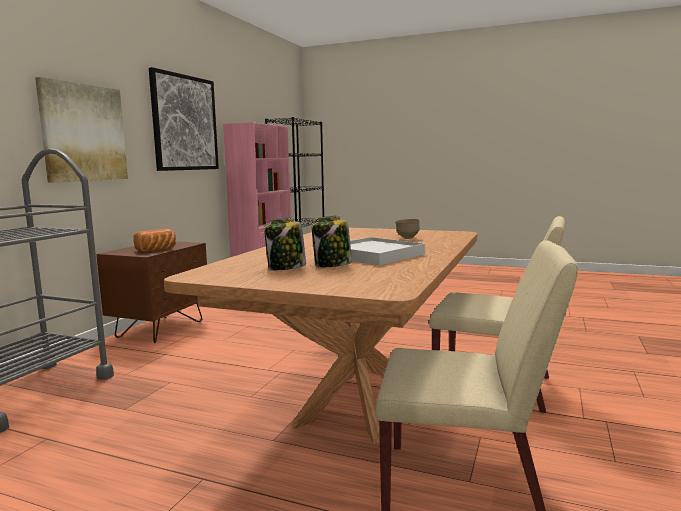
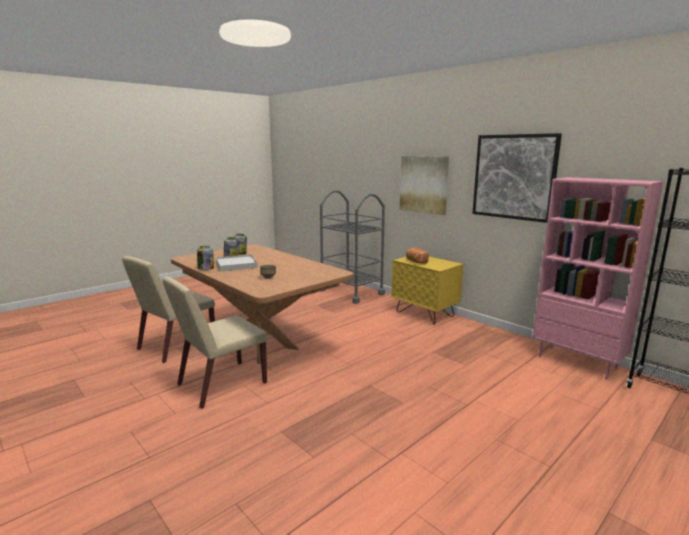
camera: 115 degrees right, 5 degrees up
brown nightstand [96,241,207,343] -> yellow nightstand [391,257,463,325]
none -> jar [197,246,214,270]

